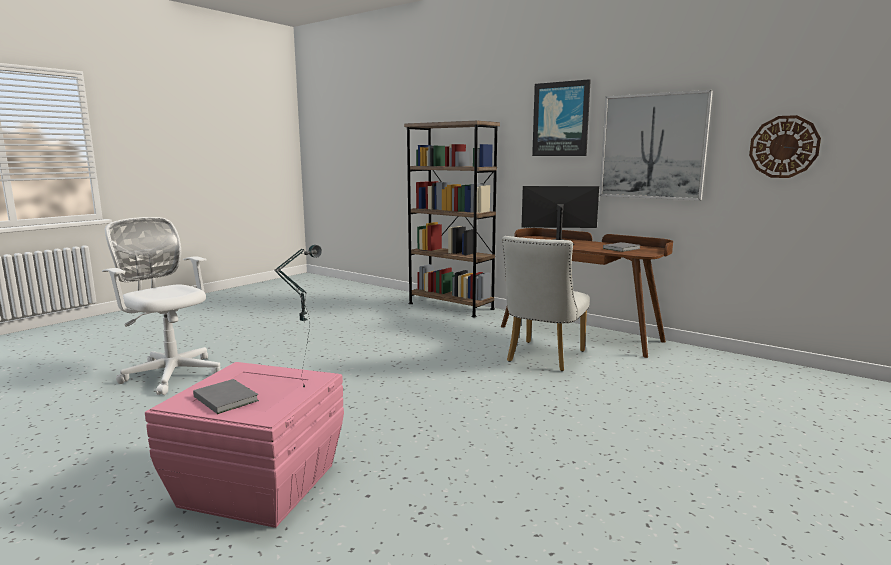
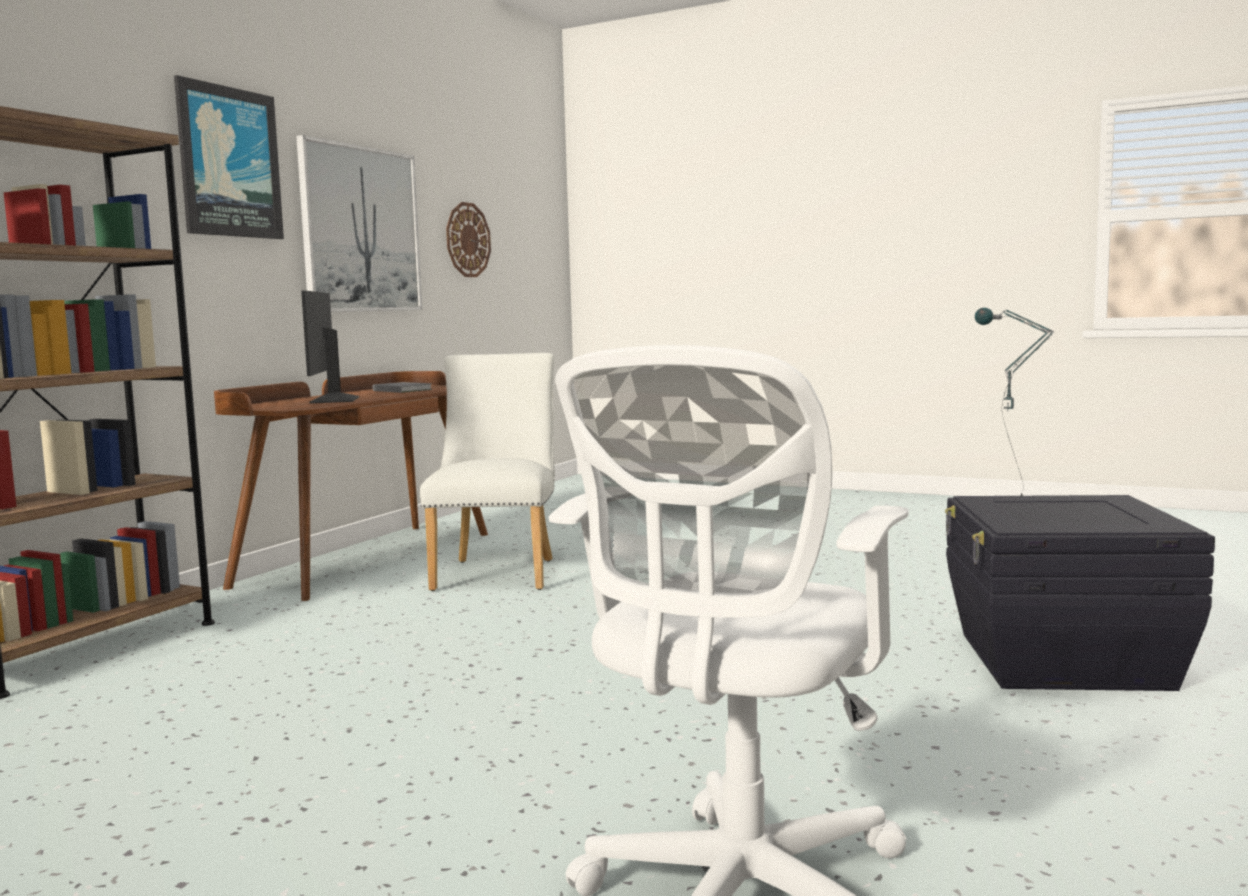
camera: 100 degrees left, 5 degrees down
pink storage box [145,362,344,528] -> black storage box [945,495,1215,691]
grey book [193,379,259,414] -> none
white chair [502,236,590,371] -> white chair turned 105 degrees counterclockwise [420,353,555,591]

